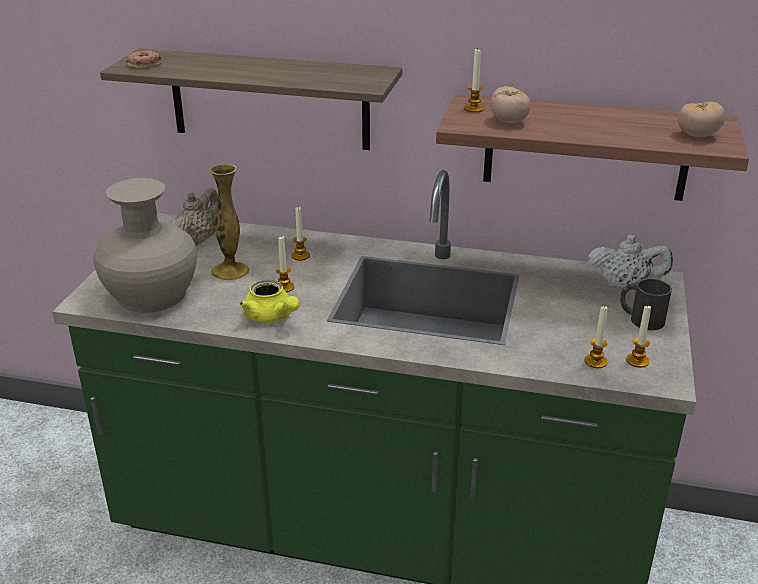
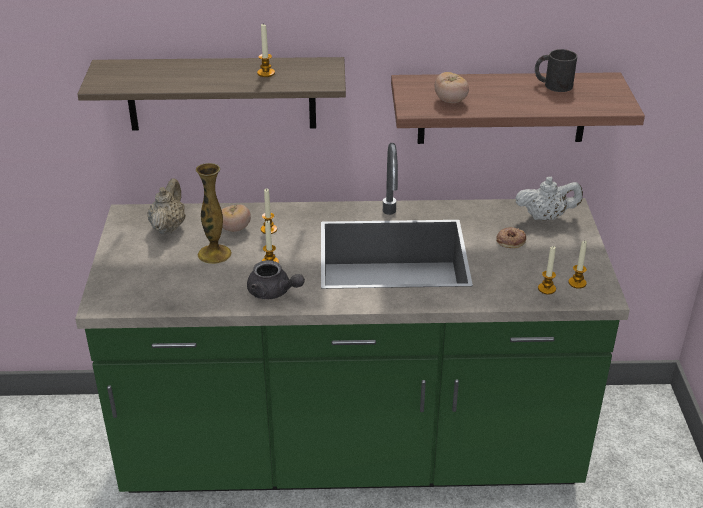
camera: 15 degrees left, 5 degrees up
beige vase [93,178,198,313] -> none
donut [125,50,161,69] -> donut moved to [496,227,526,248]
yellow teapot [239,280,300,323] -> grey teapot [247,260,305,299]
candle [464,49,485,113] -> candle moved to [257,23,275,77]
black mug [620,278,672,330] -> black mug moved to [535,49,577,92]
tomato [678,102,725,137] -> tomato moved to [221,204,251,232]

